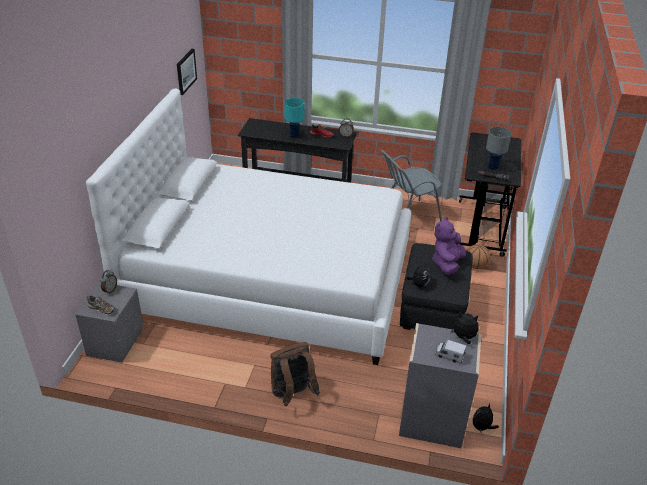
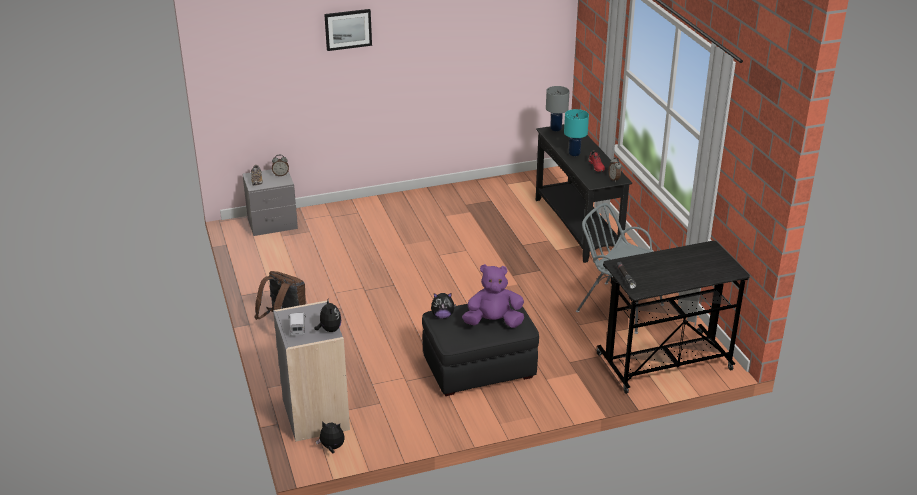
camera: 60 degrees right, 5 degrees down
white bed [86,88,411,365] -> none
picture [177,49,197,95] -> picture moved to [324,9,372,51]
basketball [467,244,490,269] -> none
grey table lamp [486,127,512,170] -> grey table lamp moved to [546,86,569,131]

